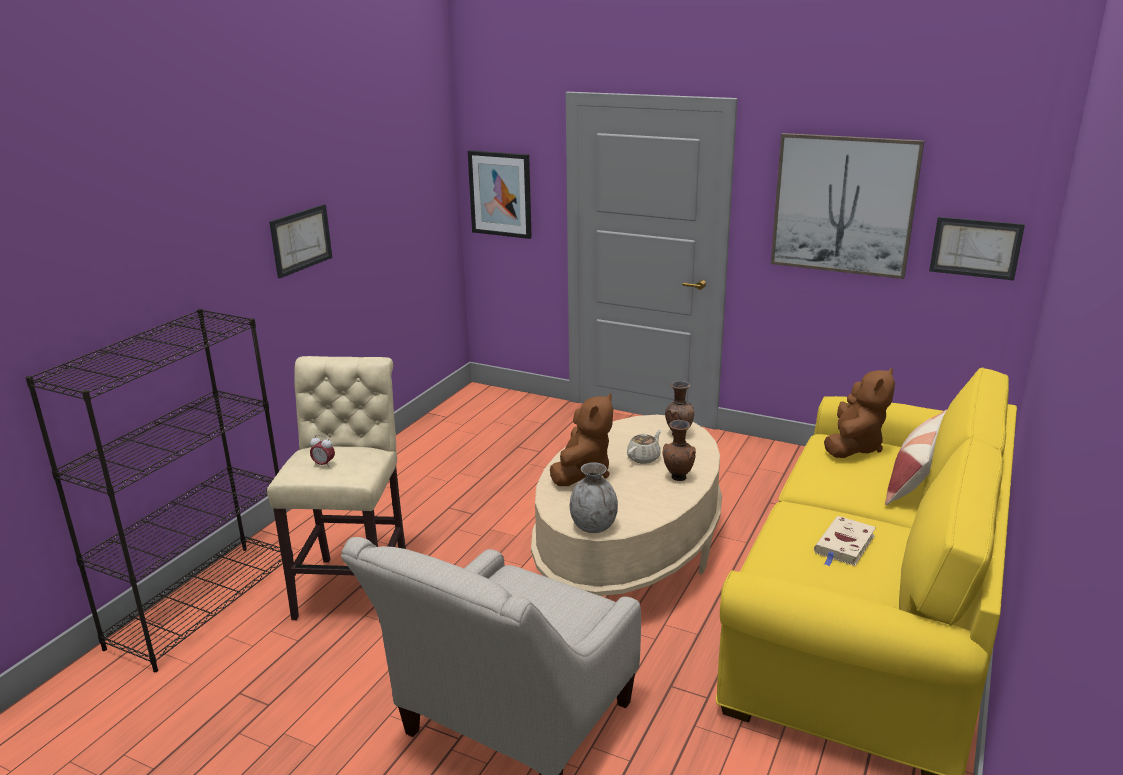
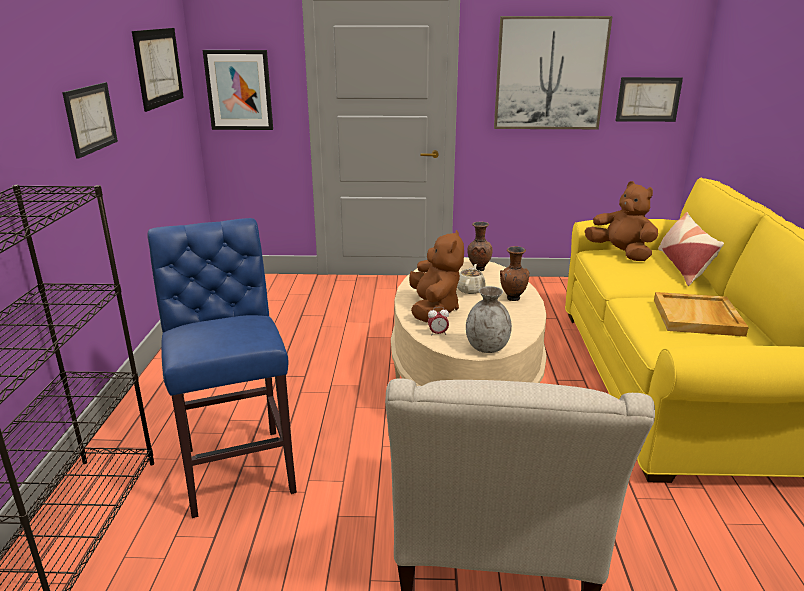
camera: 25 degrees left, 0 degrees up
beige stool [267,356,406,623] -> blue stool [147,218,297,518]
alarm clock [310,435,335,468] -> alarm clock moved to [428,307,449,336]
beige book [814,516,876,566] -> beige tray [654,292,749,337]
brown plush toy [824,367,895,458] -> brown plush toy turned 45 degrees counterclockwise [585,181,658,261]
none -> picture [132,28,184,112]

